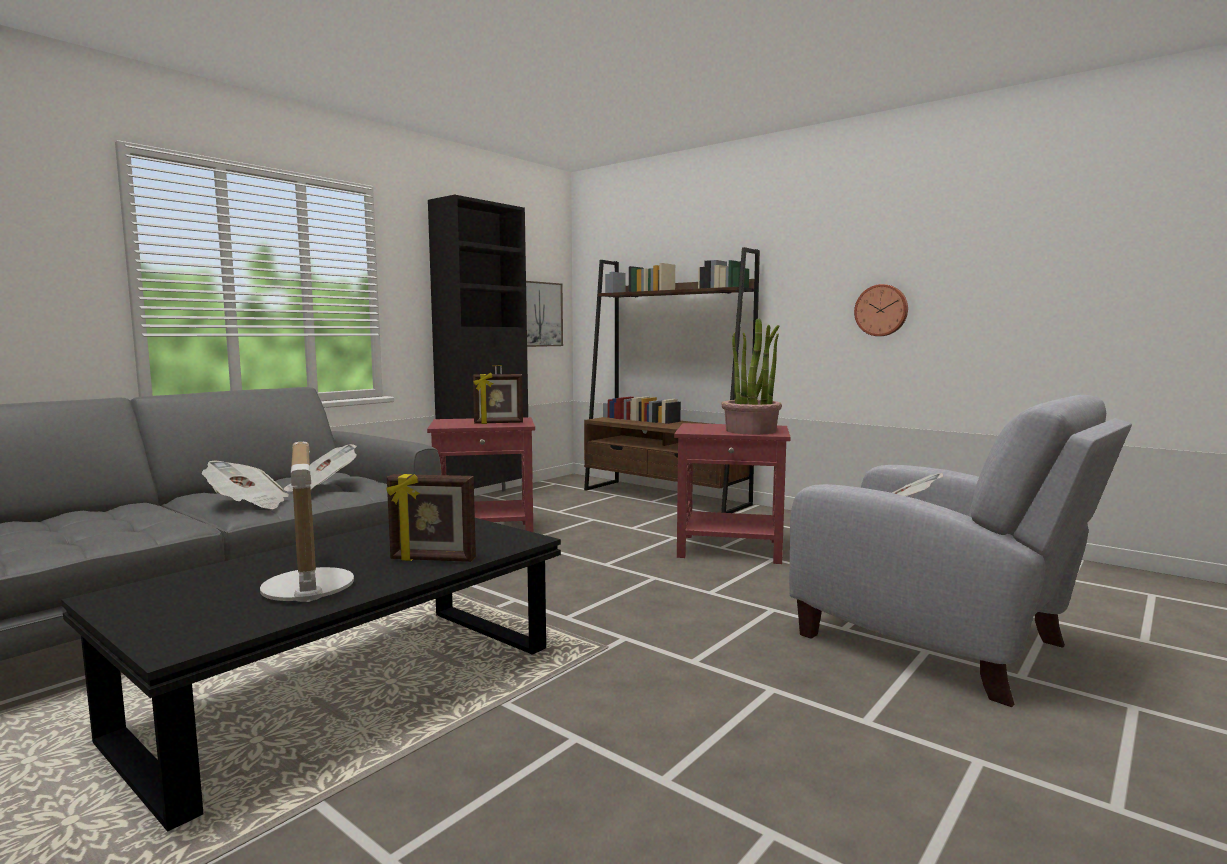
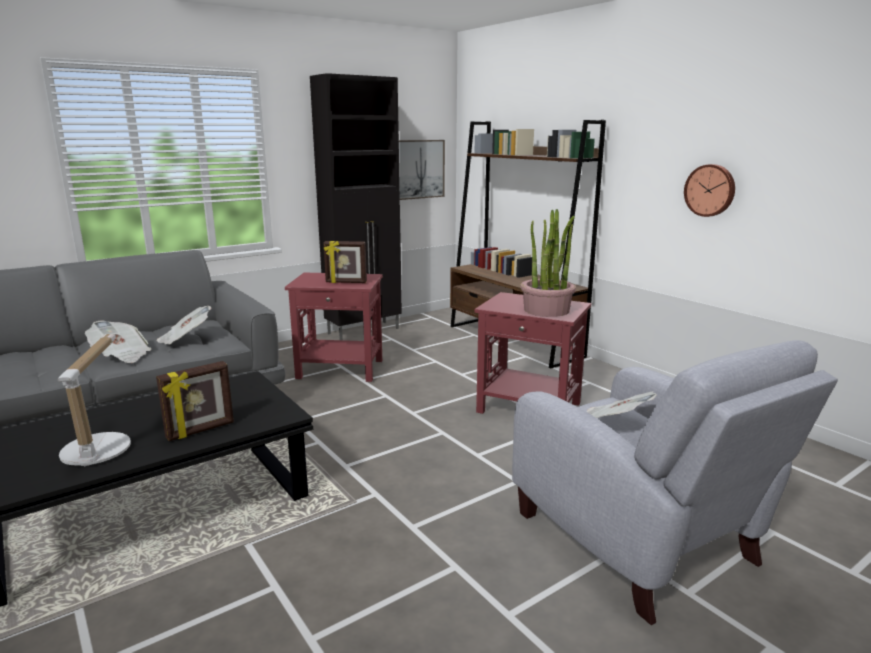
camera: 15 degrees right, 10 degrees up
picture frame [386,474,476,562] -> picture frame turned 60 degrees counterclockwise [156,361,234,441]

